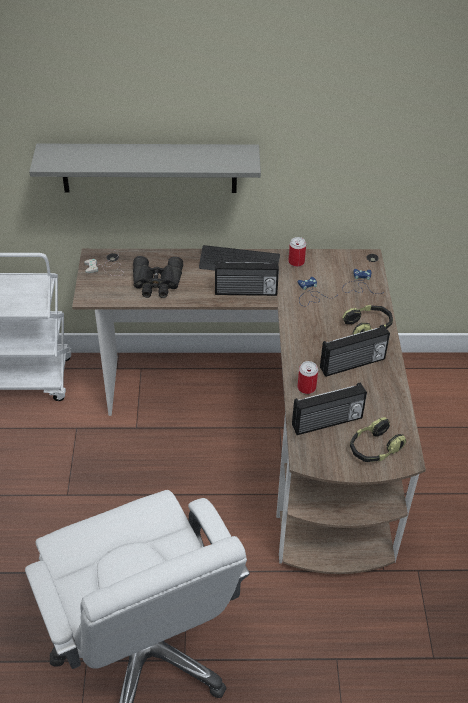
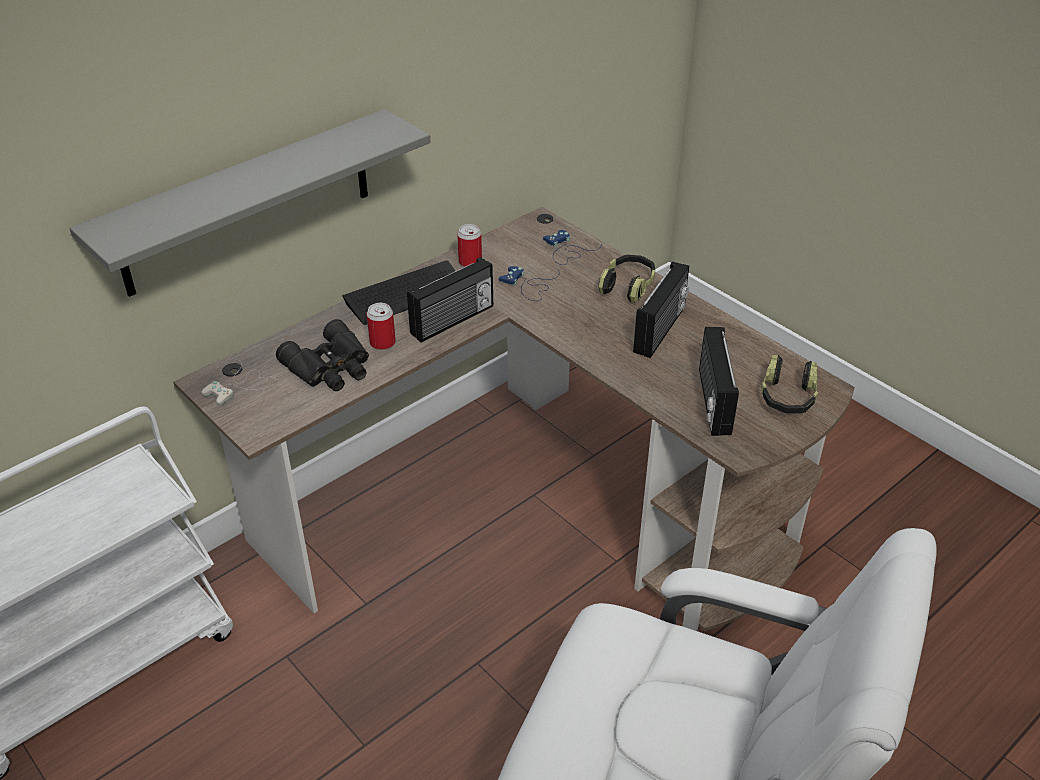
camera: 40 degrees left, 5 degrees down
radio [292,382,367,435] -> radio turned 150 degrees clockwise [699,327,739,436]
can [297,361,318,394] -> can moved to [367,303,396,350]

